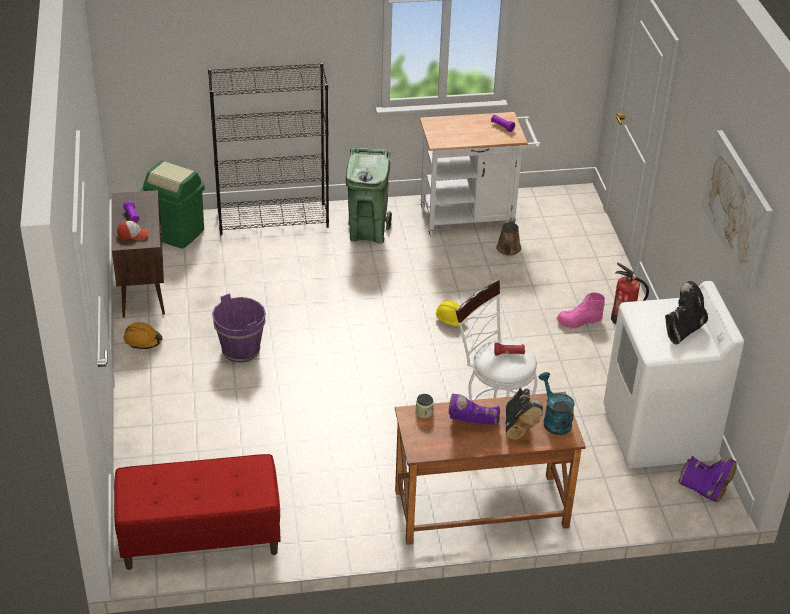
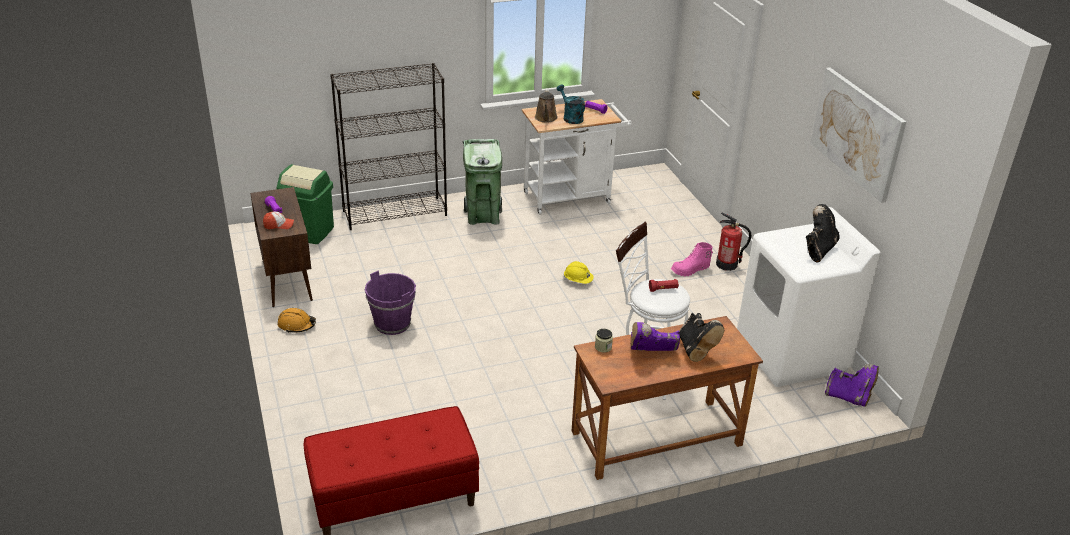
camera: 10 degrees left, 5 degrees down
brown watering can [496,218,521,255] -> brown watering can moved to [535,90,558,123]
turquoise watering can [538,372,575,435] -> turquoise watering can moved to [557,84,585,124]

